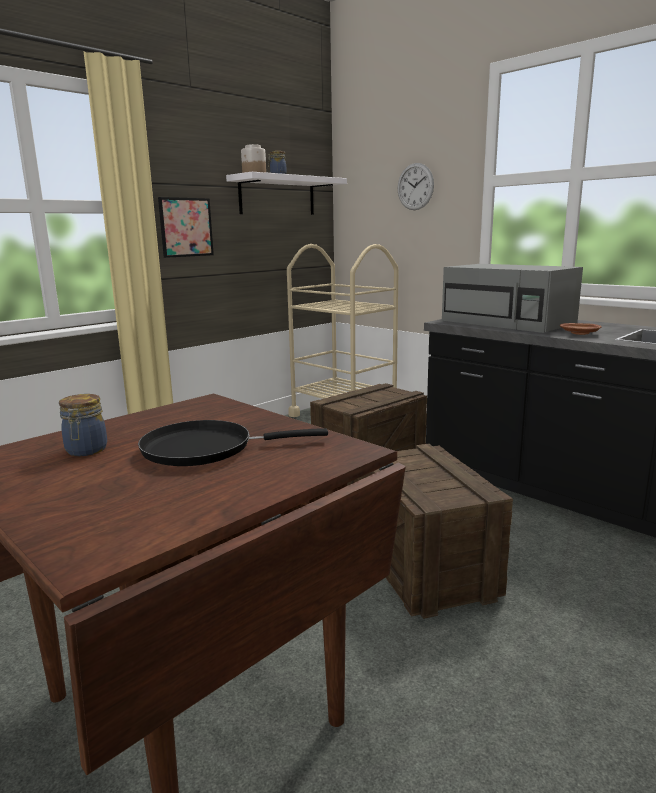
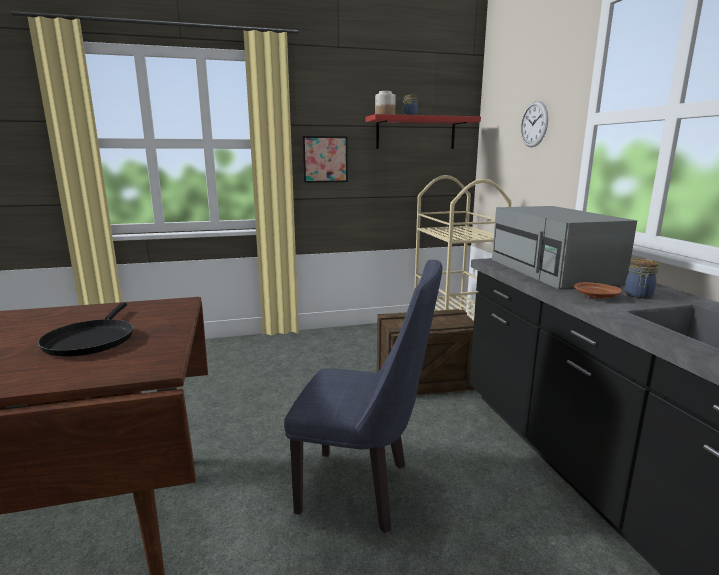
camera: 30 degrees right, 0 degrees up
jar [59,394,107,456] -> jar moved to [624,259,659,299]
black frying pan [138,420,328,466] -> black frying pan turned 120 degrees counterclockwise [38,303,133,357]
white shelf [226,172,347,215] -> red shelf [365,114,481,149]
crate [359,444,513,619] -> blue chair [284,260,442,533]

